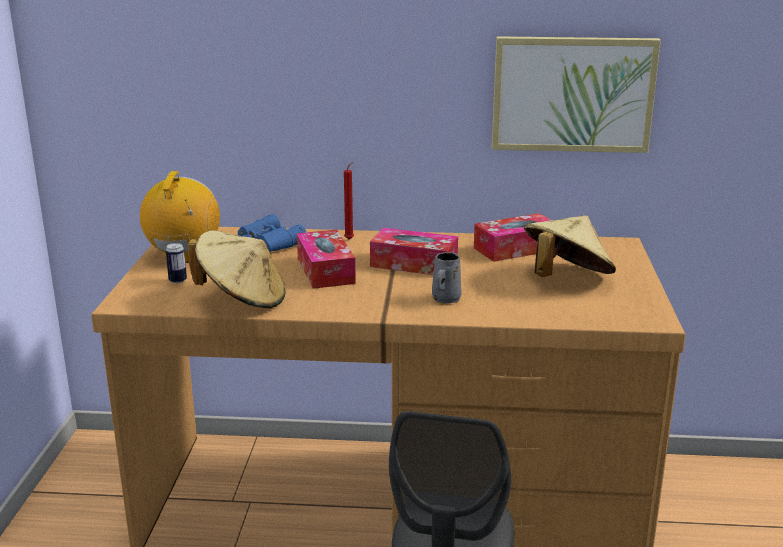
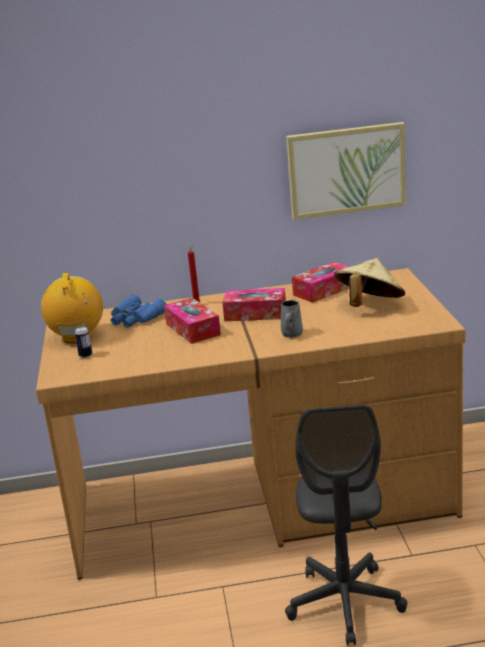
camera: 10 degrees left, 0 degrees up
beige hat [188,230,286,308] -> none

